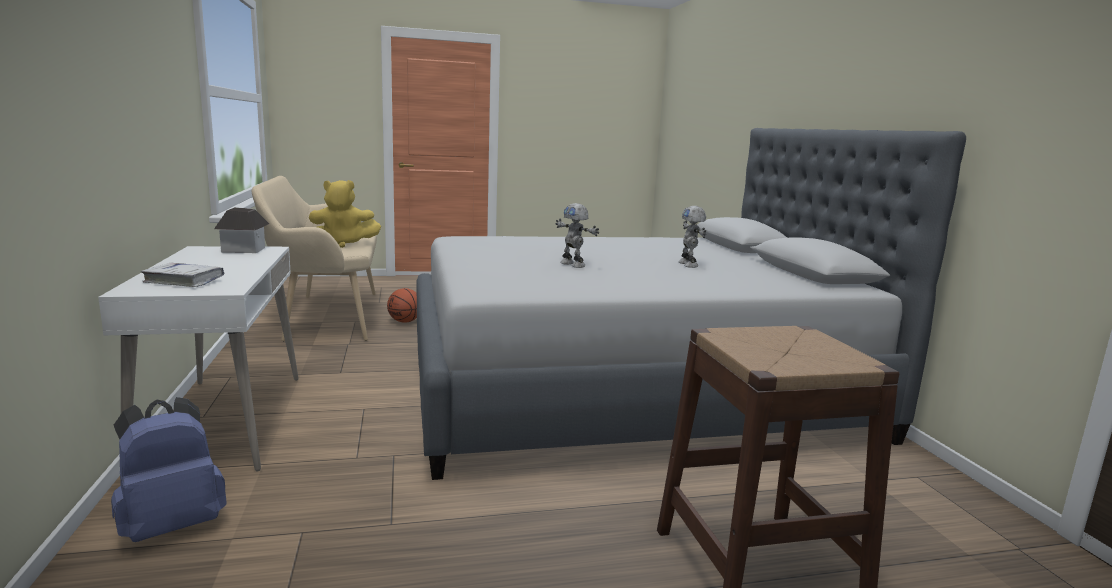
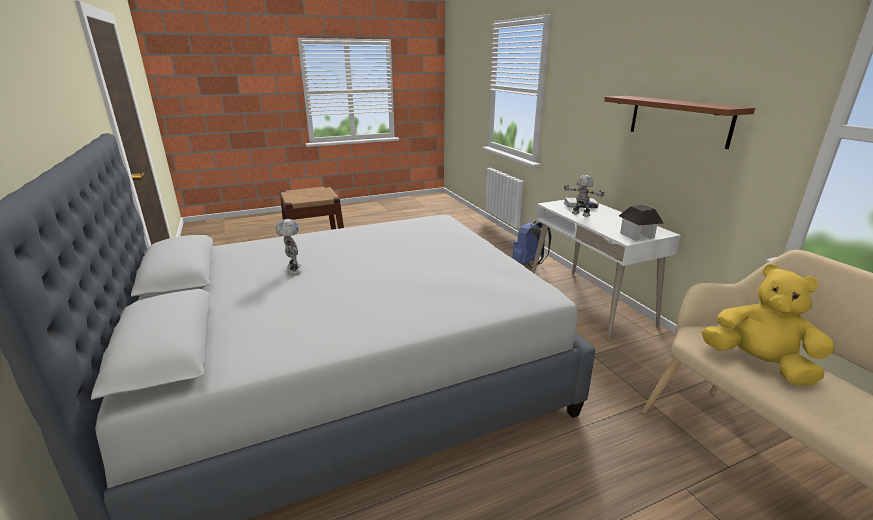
camera: 170 degrees right, 10 degrees up
yellow plush toy [309,180,381,248] -> yellow plush toy turned 60 degrees clockwise [702,264,834,386]
basketball [387,288,417,323] -> none
toy robot [555,203,599,268] -> toy robot moved to [564,175,604,217]
none -> brown shelf [604,96,755,149]

